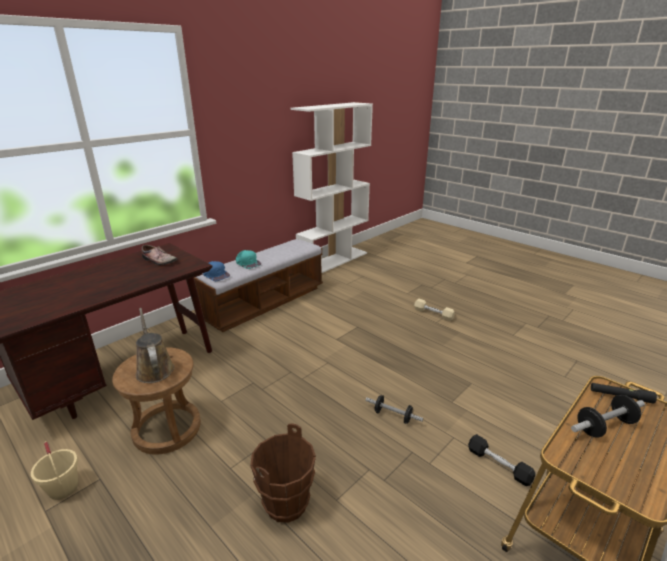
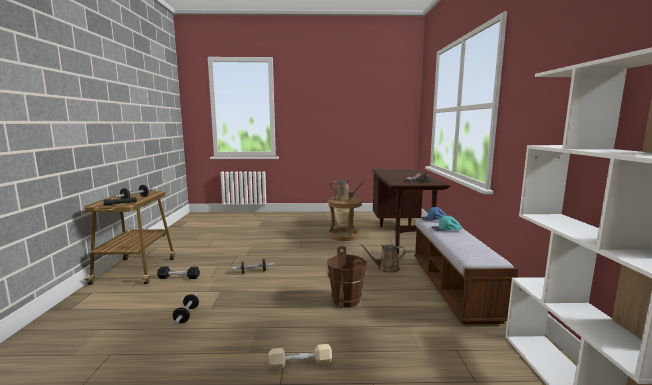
camera: 135 degrees right, 15 degrees down
brown bucket [250,423,316,523] -> brown bucket moved to [327,246,367,307]
none -> dumbbell [173,294,199,325]
none -> brown watering can [359,243,406,273]

